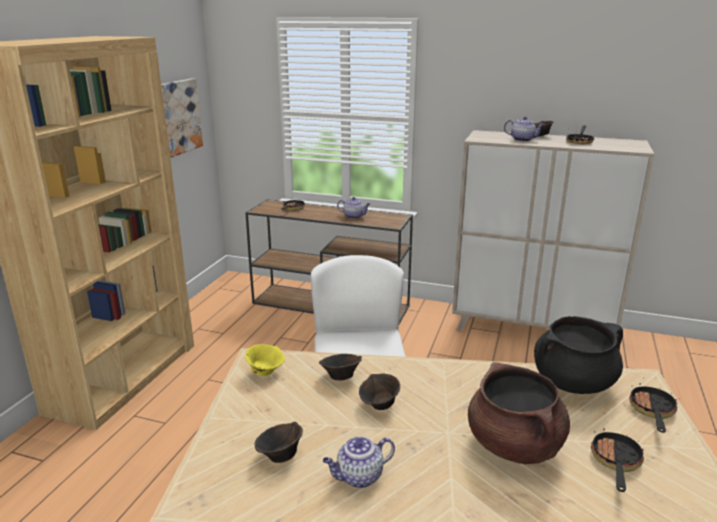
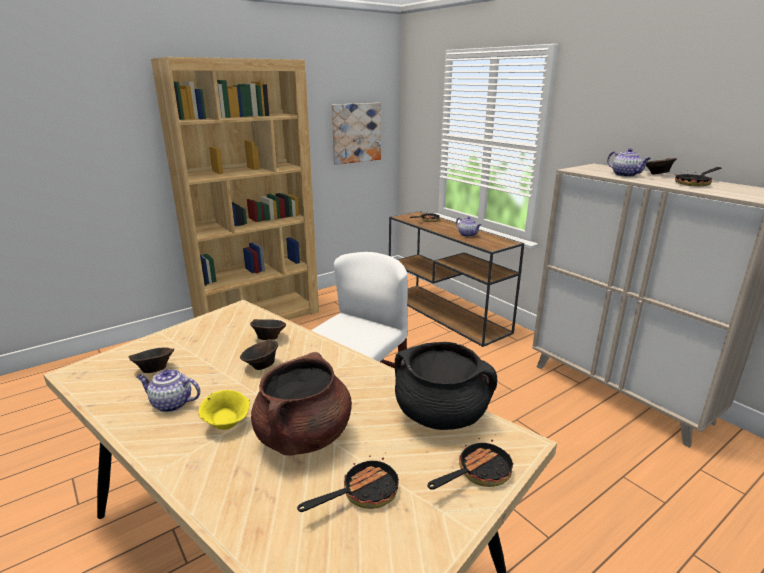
camera: 35 degrees right, 0 degrees up
yellow bowl [245,344,285,376] -> yellow bowl moved to [198,390,250,430]

